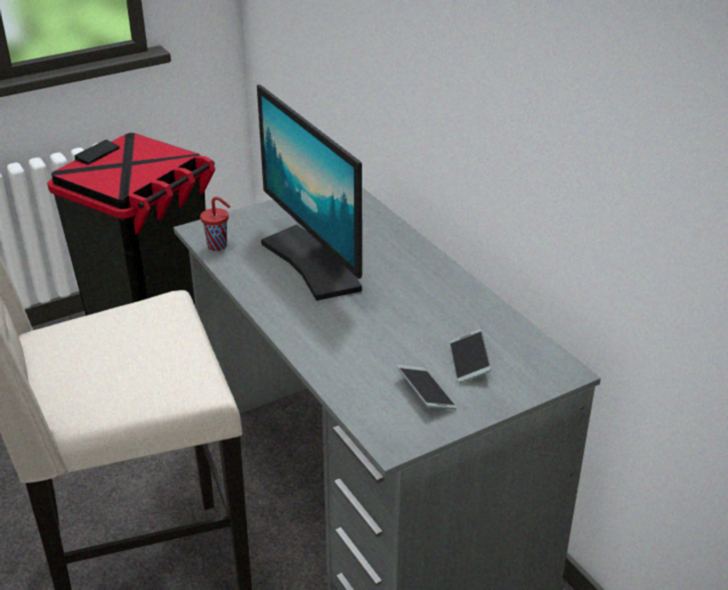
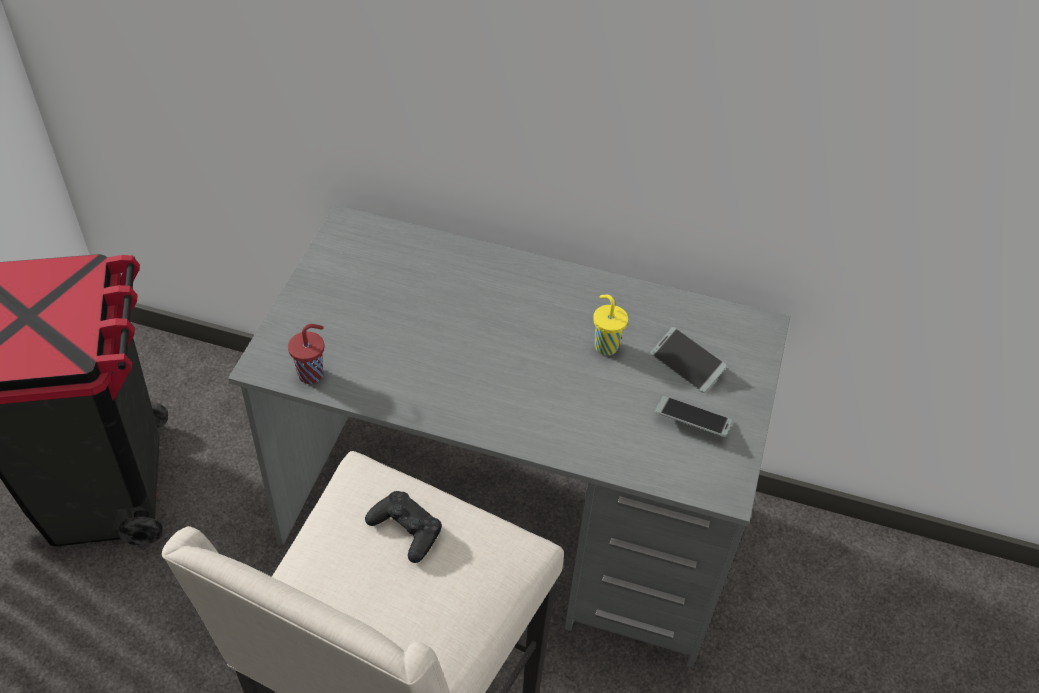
camera: 45 degrees left, 15 degrees up
monitor [257,84,362,301] -> none
none -> black game controller [365,491,442,563]
none -> yellow cup [593,295,628,356]

